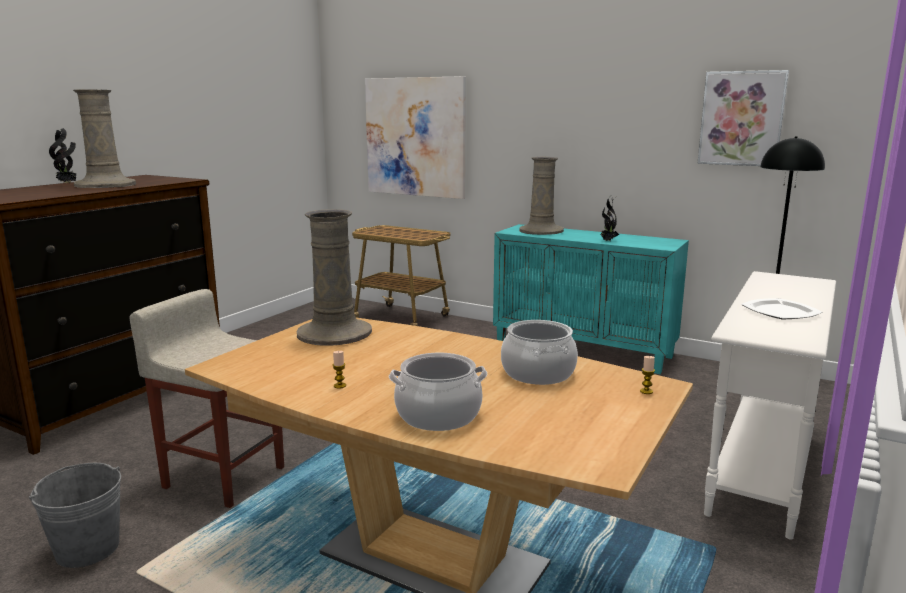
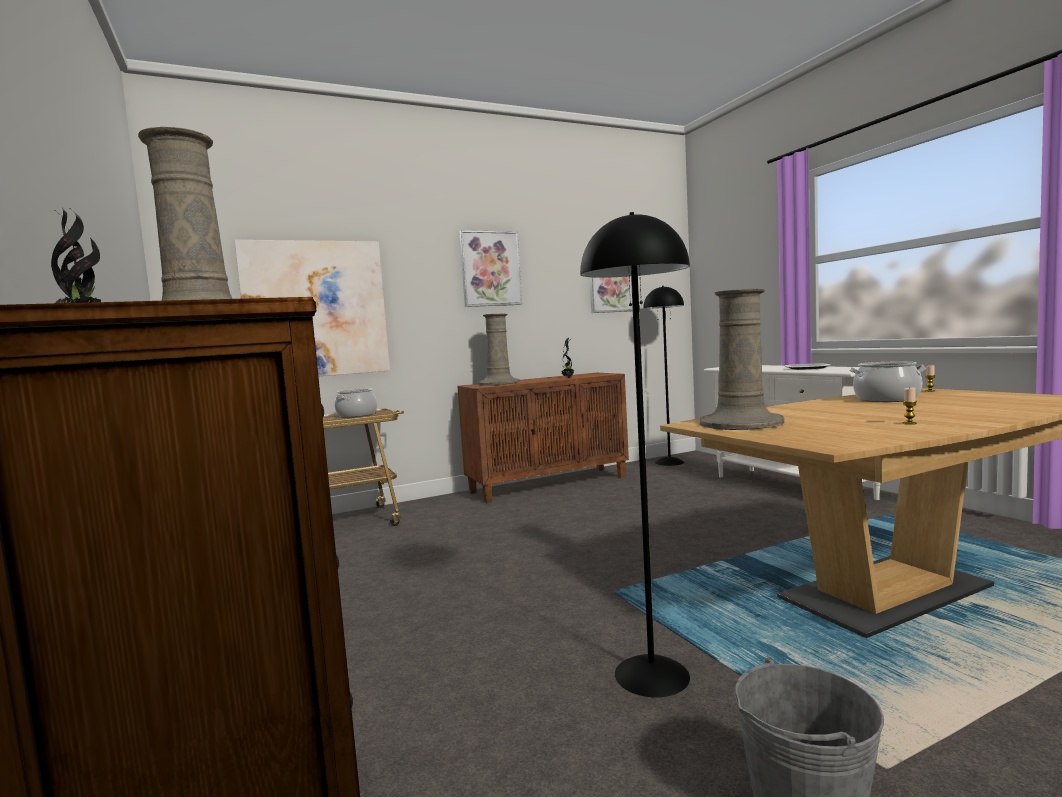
camera: 55 degrees left, 10 degrees down
beige stool [129,289,284,508] -> black floor lamp [580,212,690,697]
cooking pot [389,353,487,431] -> cooking pot moved to [335,389,377,417]
turquoise cabinet [493,224,689,374] -> brown cabinet [457,373,629,503]
none -> picture [459,230,522,307]

